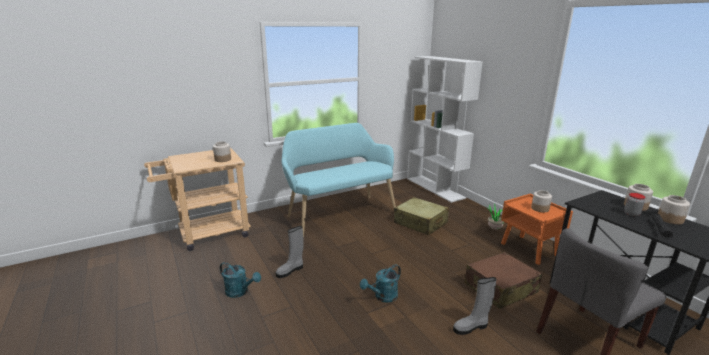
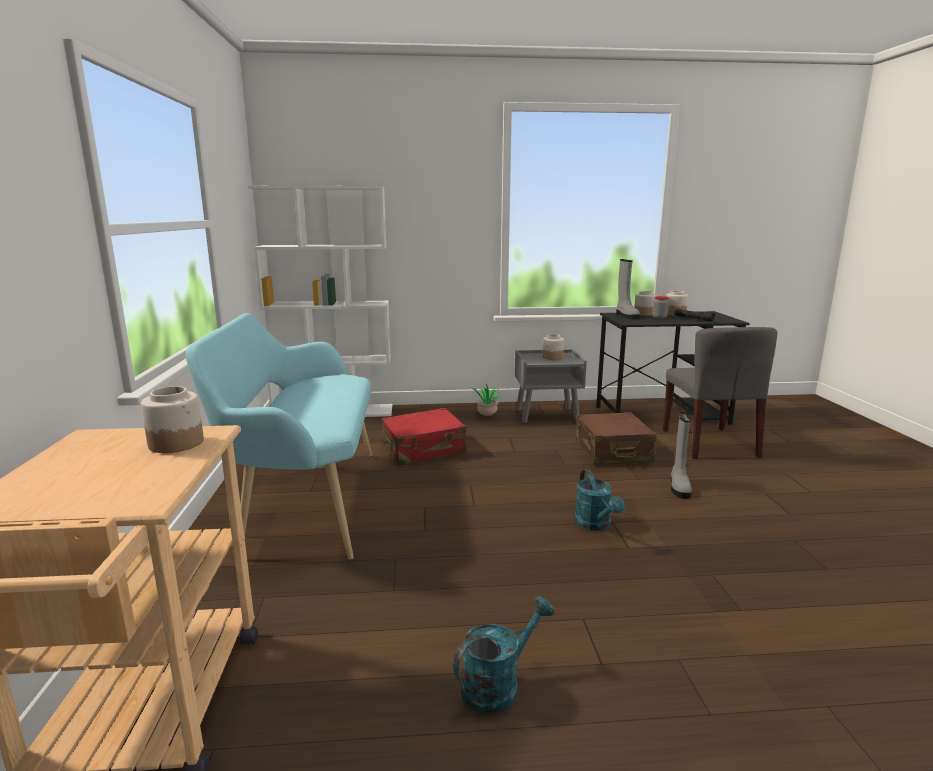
camera: 65 degrees left, 5 degrees down
grey boot [276,226,304,278] -> grey boot moved to [616,259,640,320]
beige suitcase [394,197,449,235] -> red suitcase [382,408,467,465]
orange nightstand [501,194,573,265] -> grey nightstand [515,349,587,423]

